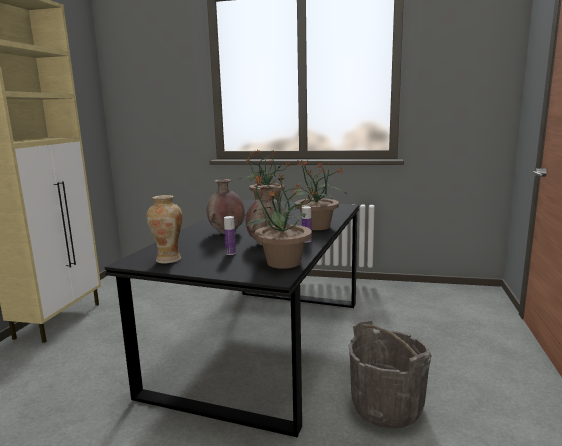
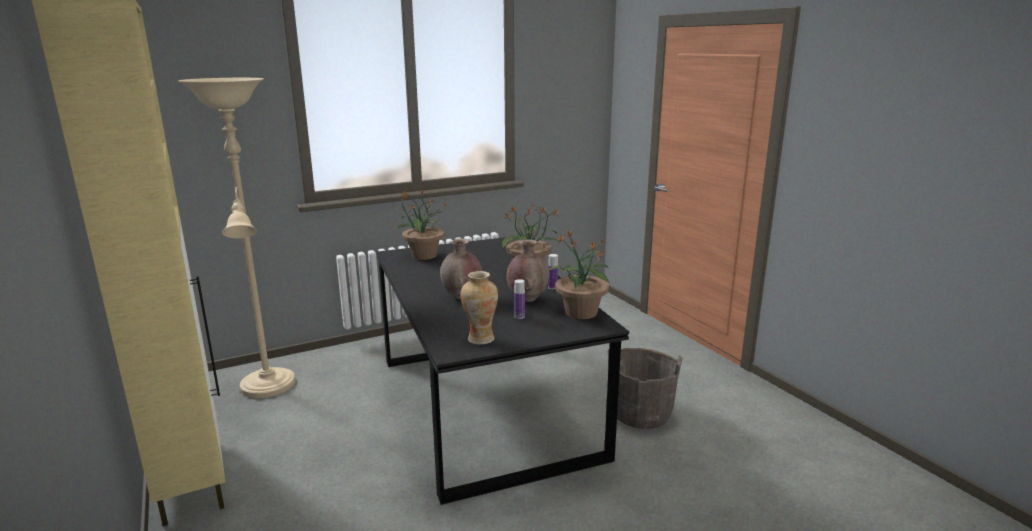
camera: 40 degrees left, 5 degrees up
none -> beige floor lamp [178,78,295,398]

